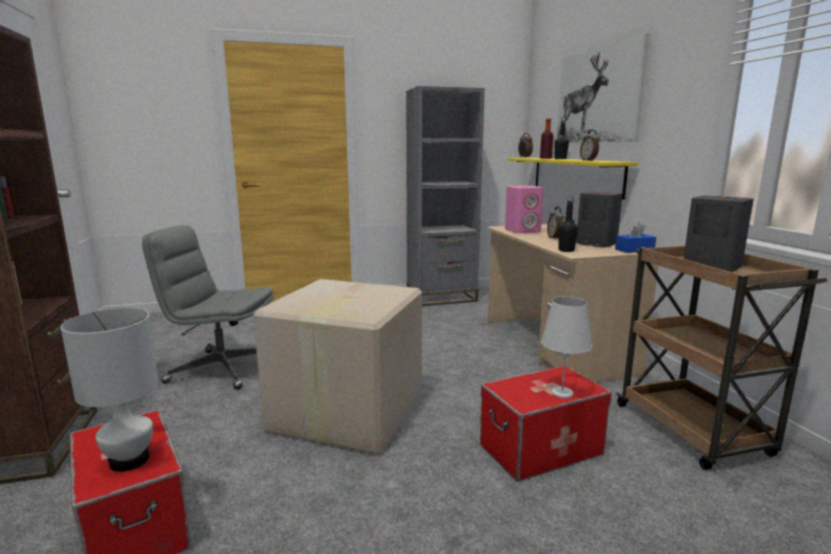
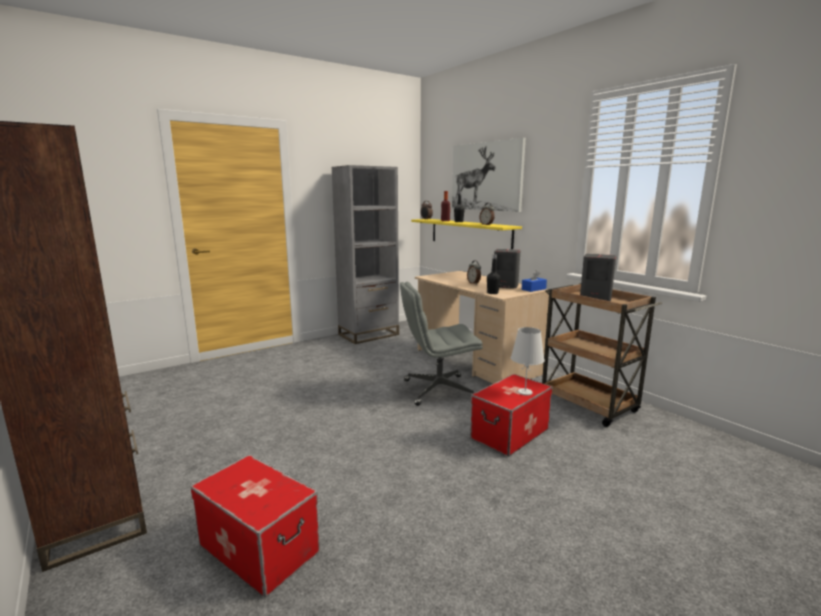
camera: 20 degrees left, 0 degrees up
white table lamp [61,308,158,472] -> none
grey office chair [142,225,274,390] -> grey office chair moved to [400,281,483,406]
cardboard box [253,279,422,454] -> none
pink speaker [505,186,544,233] -> none

